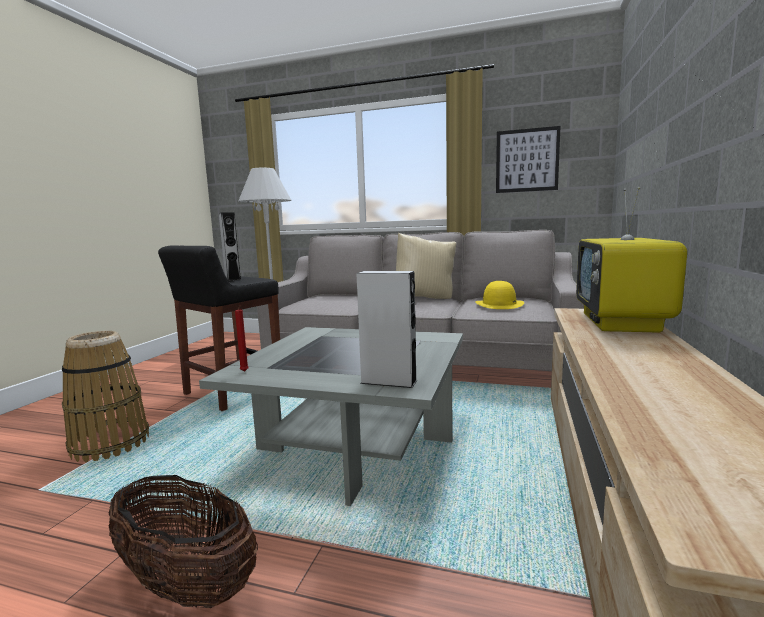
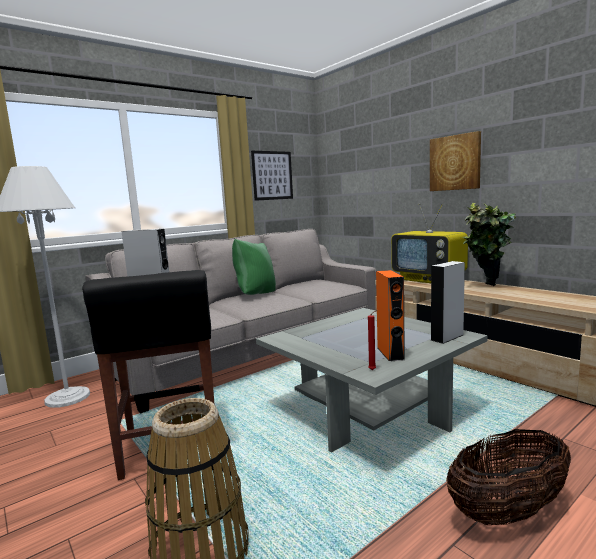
camera: 55 degrees left, 0 degrees up
beige pillow [396,233,457,299] -> green pillow [232,239,276,295]
yellow hat [475,281,524,309] -> none
none -> orange speaker [376,270,405,362]
none -> picture [430,131,481,191]
none -> potted plant [463,203,516,286]

